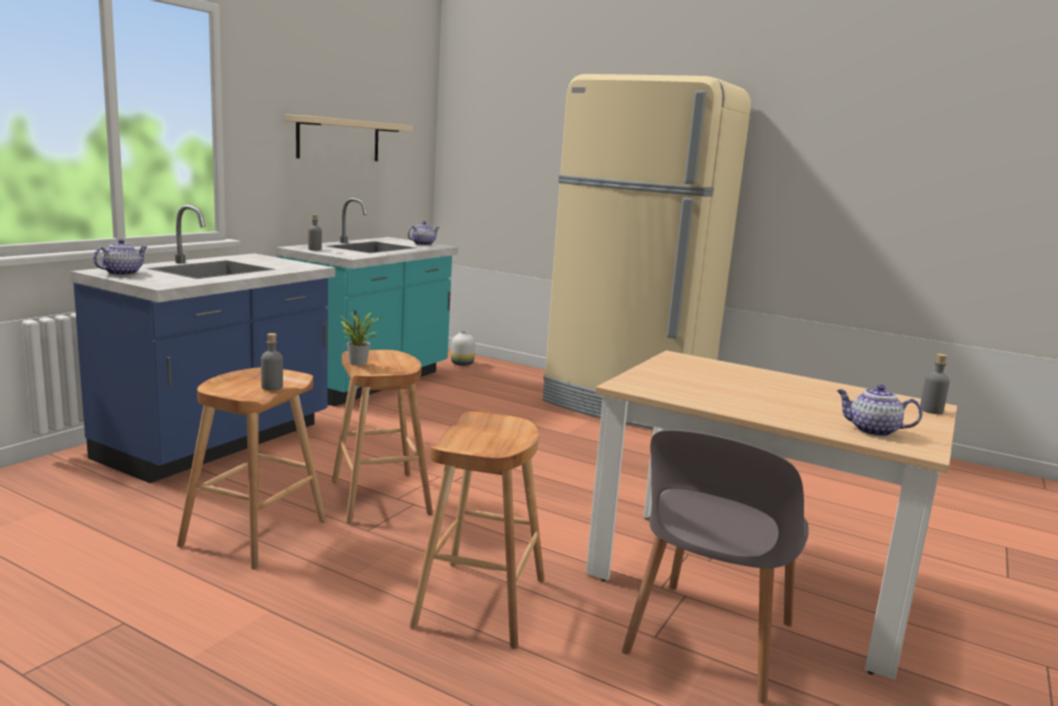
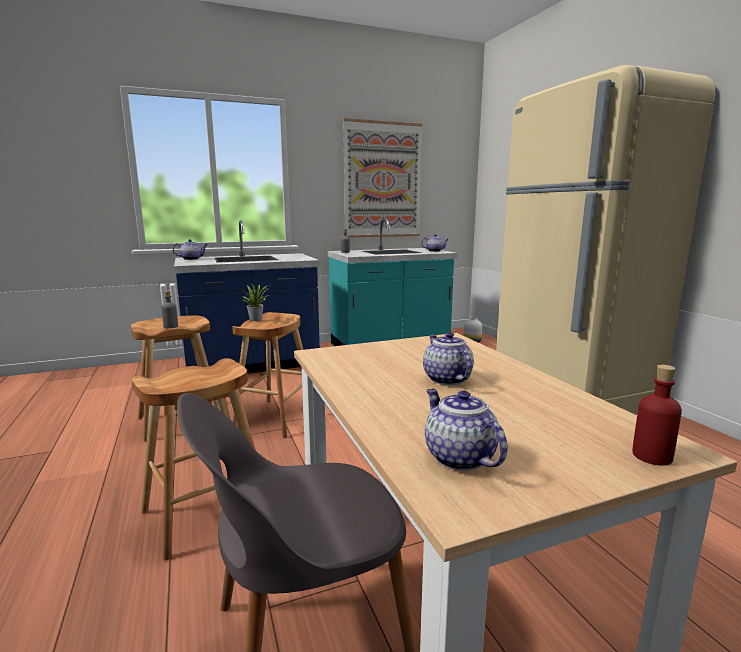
camera: 40 degrees right, 0 degrees up
beige shelf [284,114,413,161] -> picture [343,118,423,238]
grey bottle [920,354,950,414] -> red bottle [632,365,682,466]
none -> teapot [423,332,474,385]

